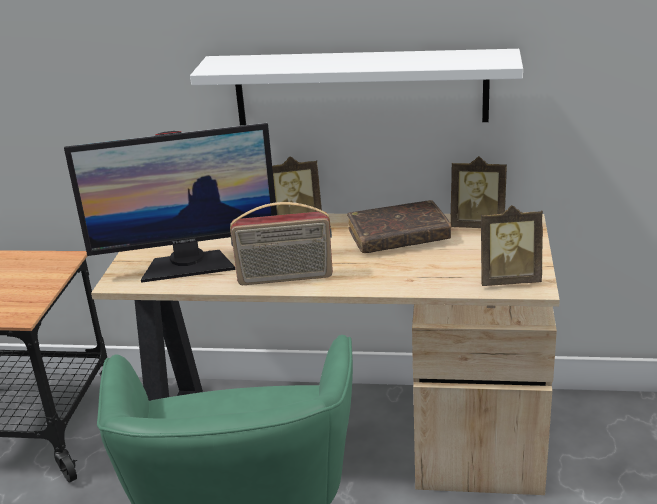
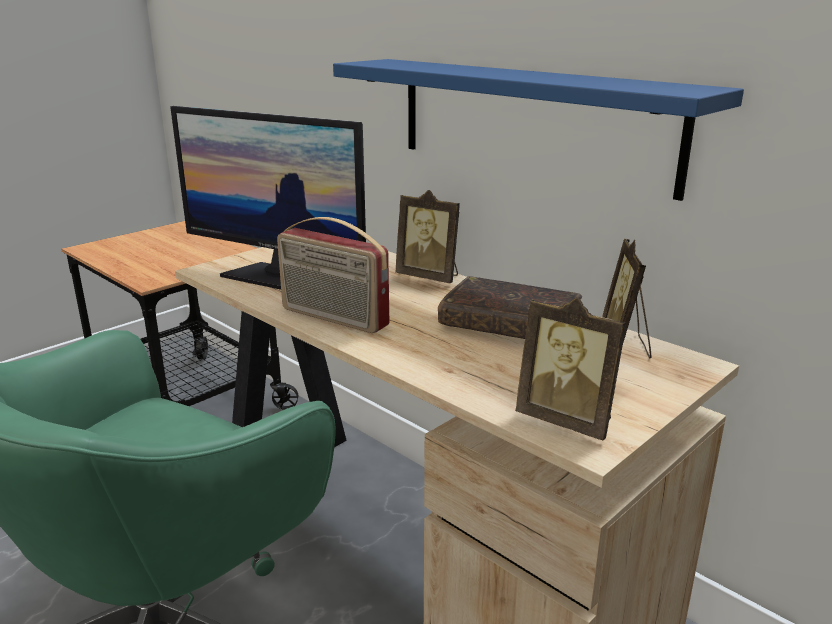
camera: 35 degrees right, 5 degrees down
white shelf [190,49,523,125] -> blue shelf [333,59,744,201]
picture frame [451,156,507,228] -> picture frame turned 45 degrees clockwise [602,239,651,358]

